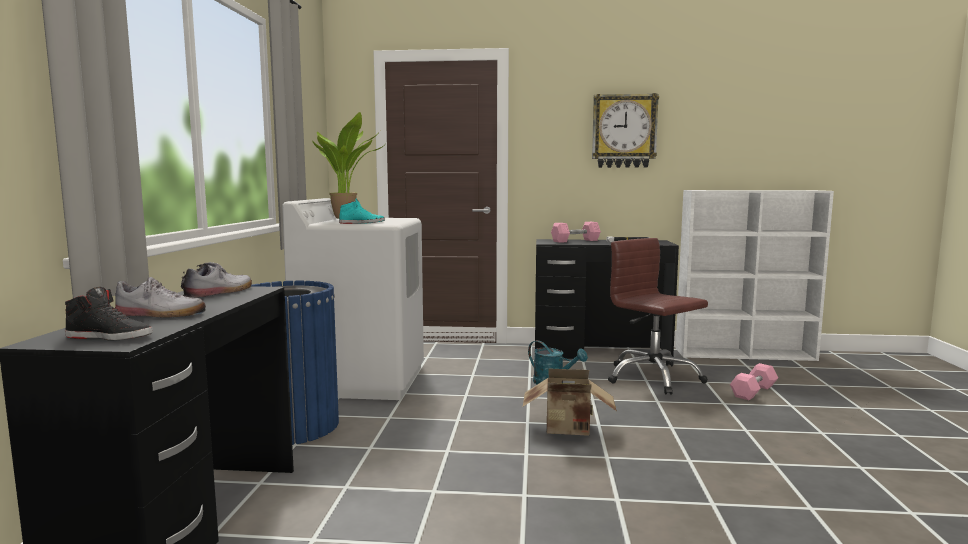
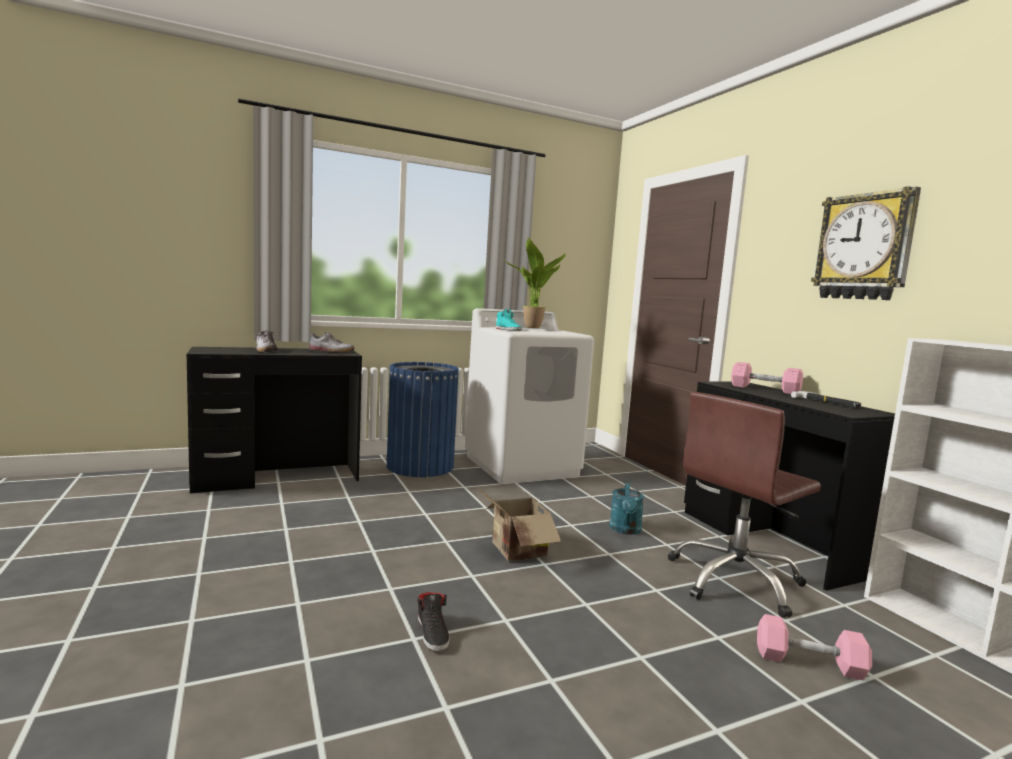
camera: 60 degrees right, 0 degrees up
black shoe [65,287,153,341] -> black shoe moved to [417,592,450,651]
brown office chair [608,238,708,395] -> brown office chair turned 150 degrees counterclockwise [668,392,821,618]

